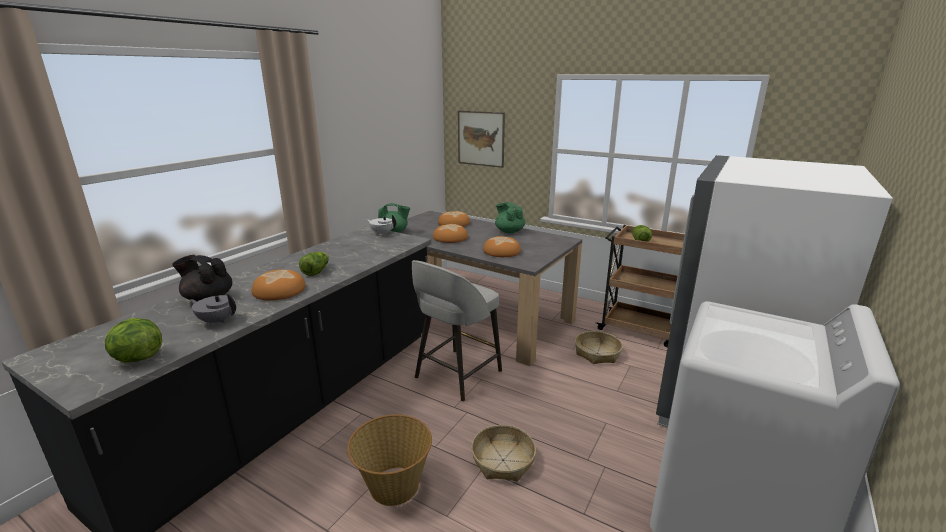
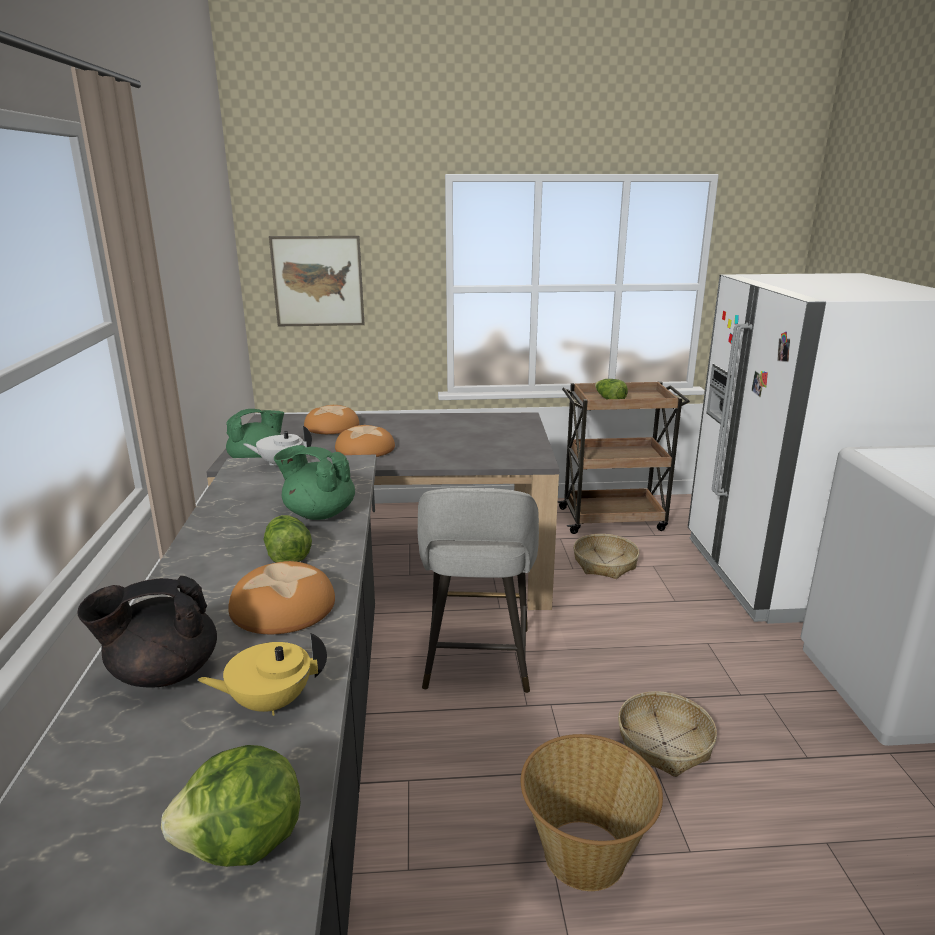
camera: 35 degrees left, 0 degrees up
grey teapot [190,293,236,326] -> yellow teapot [197,633,327,716]
bread [483,236,521,257] -> none
green teapot [495,202,525,233] -> green teapot moved to [274,445,355,520]

